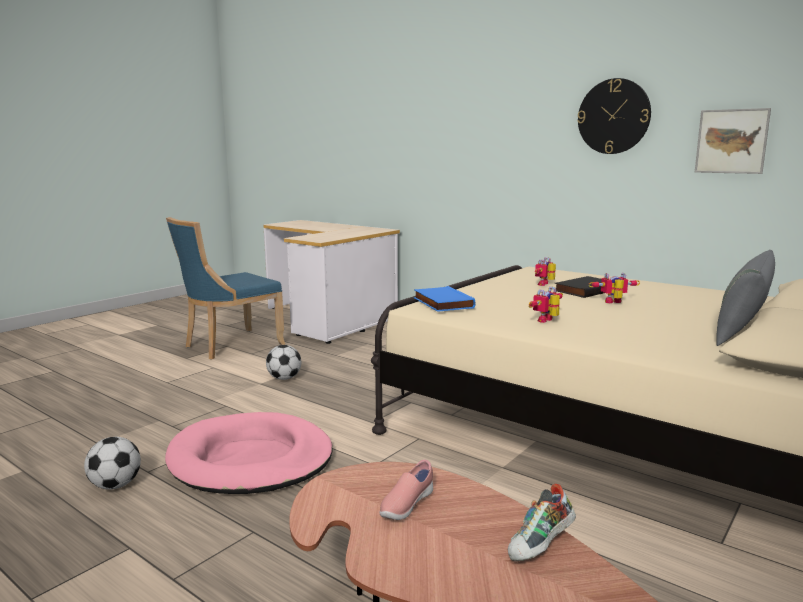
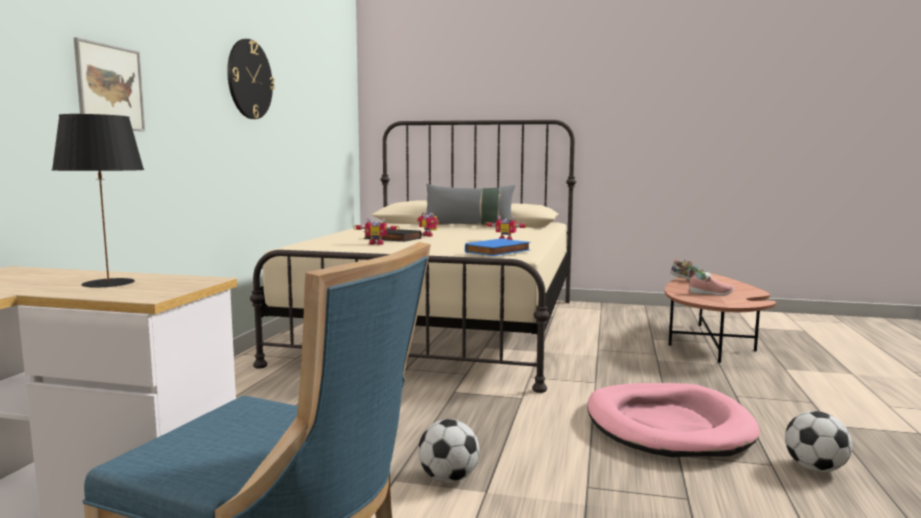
camera: 115 degrees left, 5 degrees down
picture [695,108,771,174] -> picture moved to [74,37,145,131]
none -> black table lamp [52,114,144,287]

